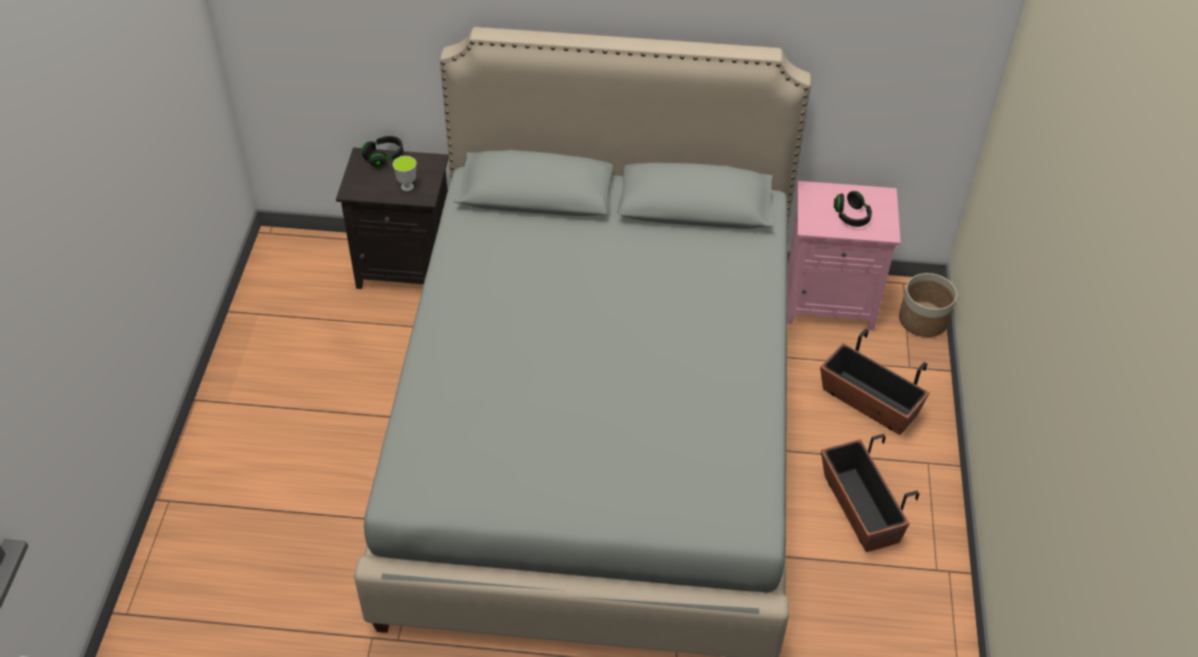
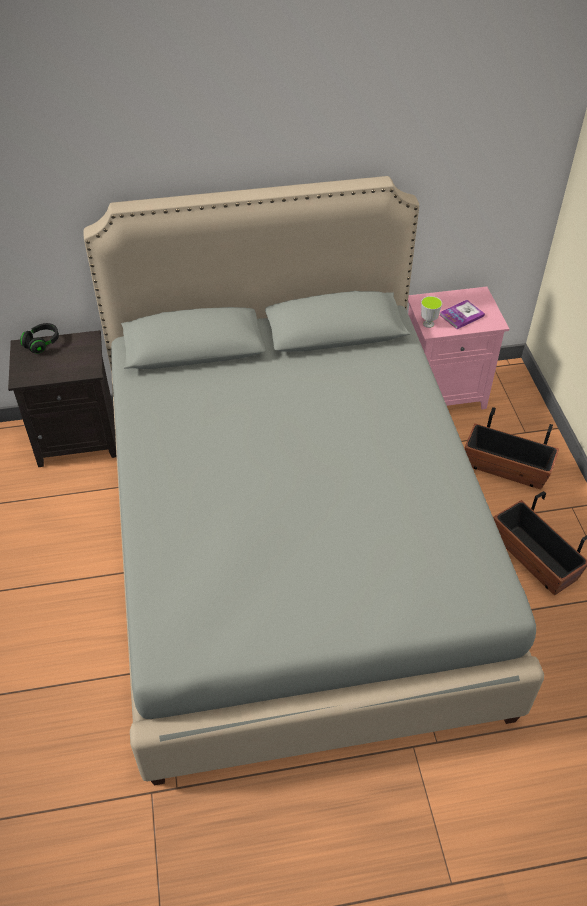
camera: 15 degrees left, 0 degrees up
cup [393,156,416,191] -> cup moved to [421,296,442,328]
black headphones [834,191,872,227] -> book [440,300,485,329]
planter [899,273,957,337] -> none

